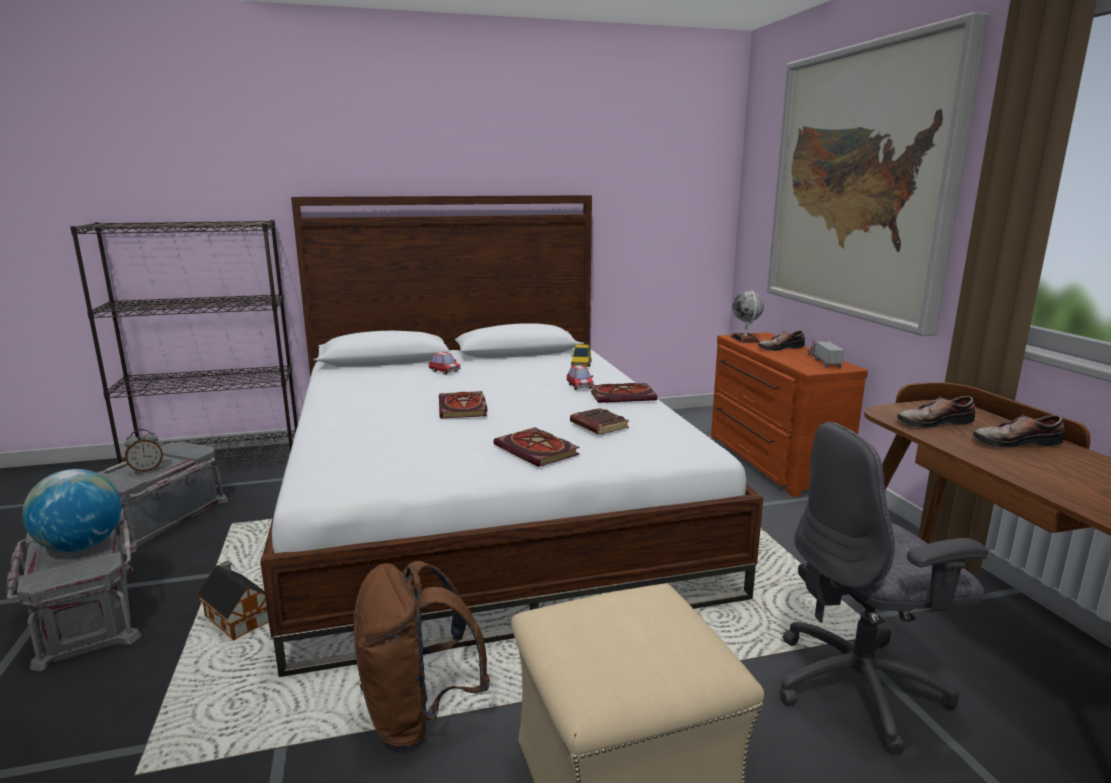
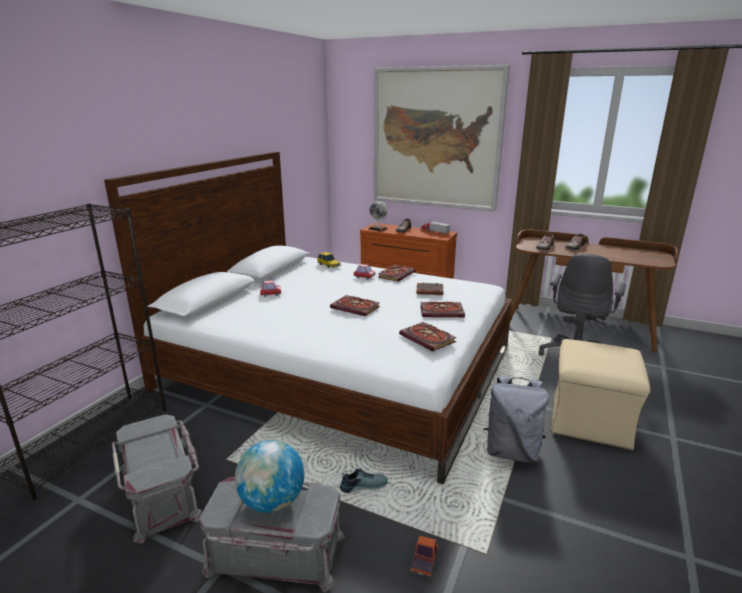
camera: 50 degrees left, 5 degrees up
alarm clock [124,429,163,473] -> none
toy house [197,561,269,641] -> shoe [340,468,388,493]
brown backpack [353,561,490,749] -> grey backpack [484,375,549,463]
none -> book [399,322,457,351]
none -> toy truck [411,535,439,577]

